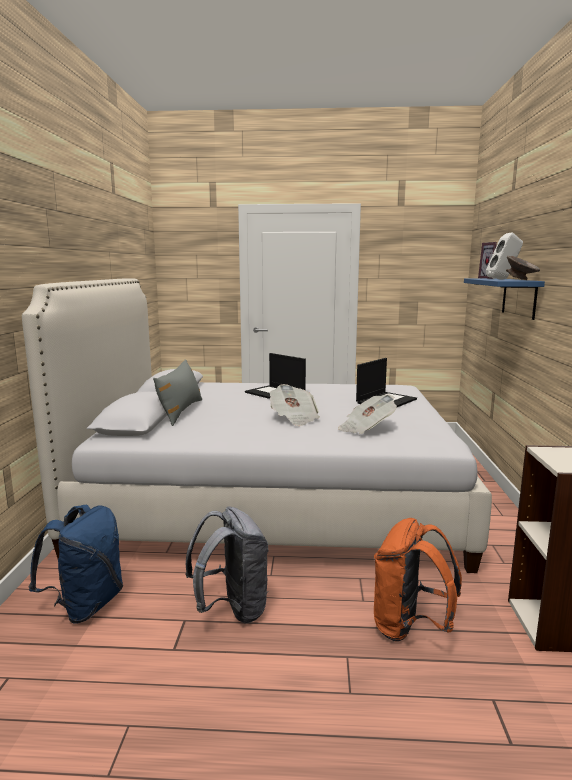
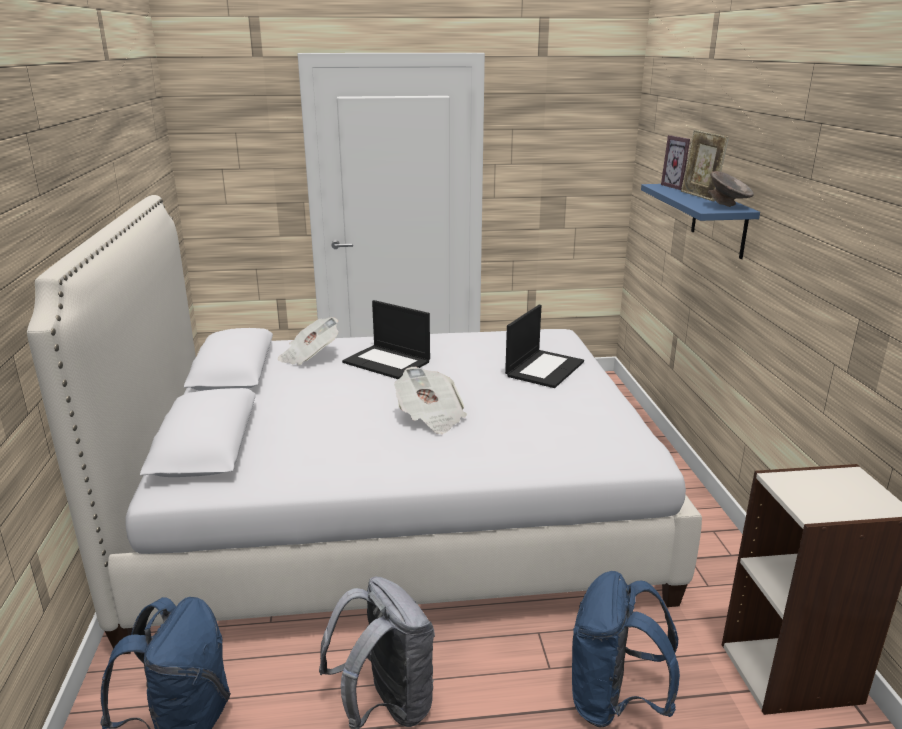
camera: 10 degrees left, 10 degrees up
grey pillow [153,359,202,426] -> none
newspaper [338,395,397,434] -> newspaper moved to [278,317,339,365]
orange backpack [374,518,462,642] -> blue backpack [572,571,680,728]
white speaker [486,233,523,279] -> picture frame [681,130,729,201]

